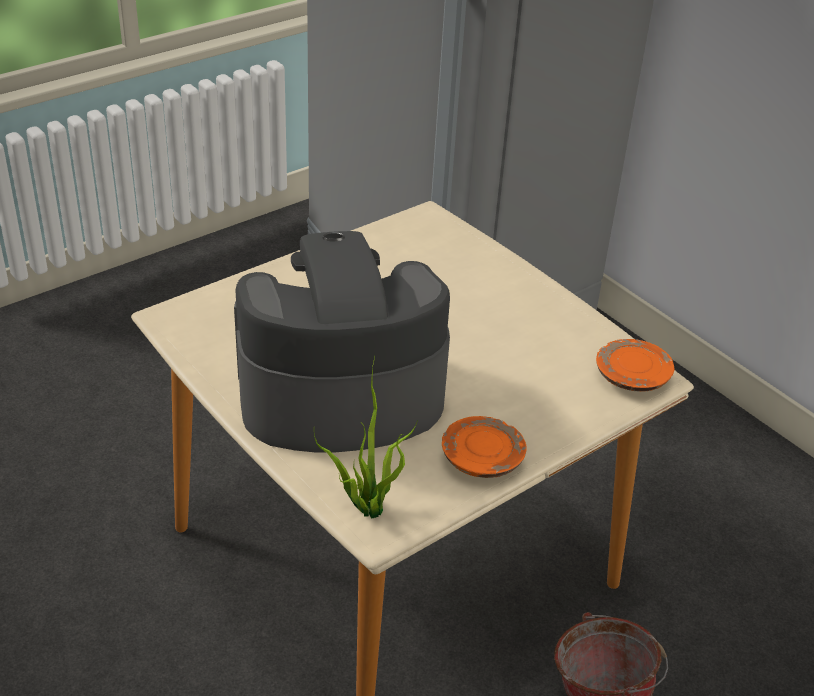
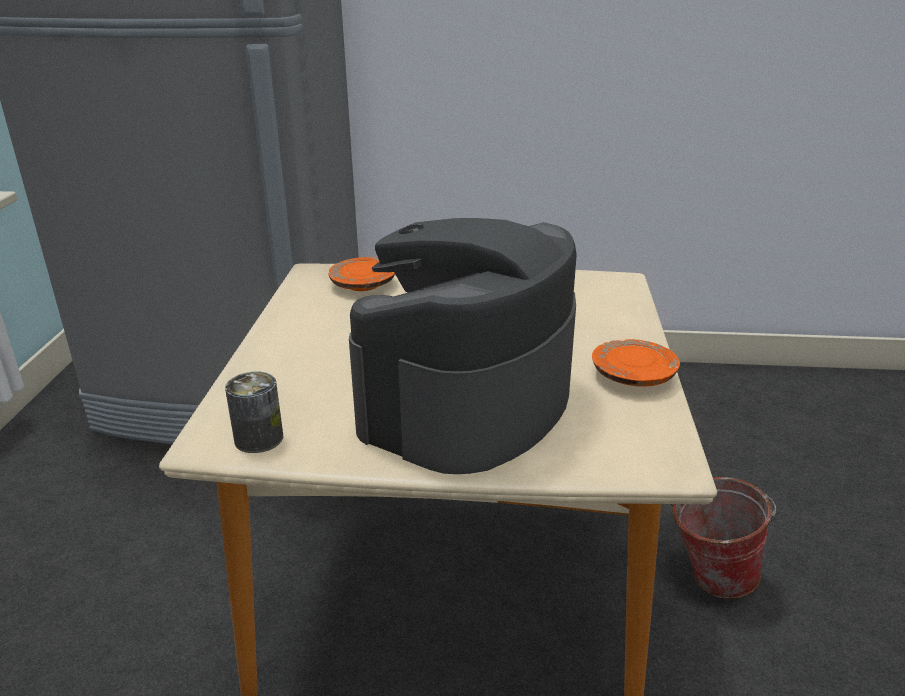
camera: 45 degrees left, 10 degrees down
potted plant [314,356,418,519] -> none
orange plate [596,339,674,391] -> orange plate moved to [328,257,395,291]
none -> can [225,372,283,453]

